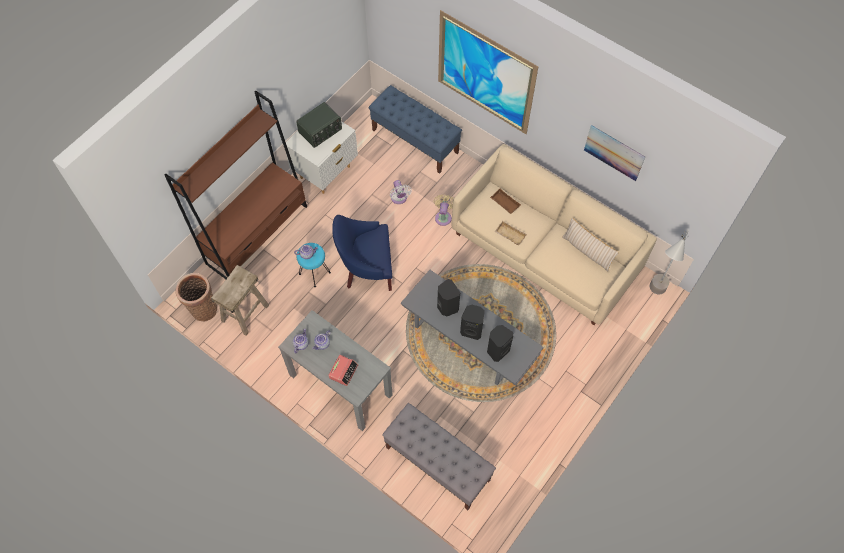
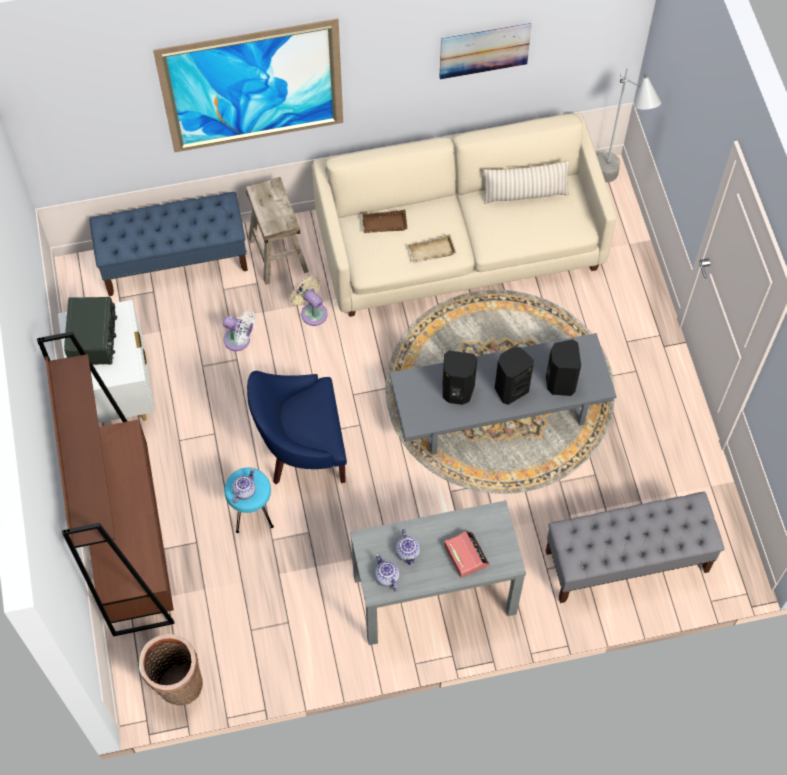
camera: 50 degrees left, 0 degrees up
beige stool [211,265,269,336] -> beige stool moved to [246,177,309,285]
blue armchair [332,215,392,291] -> blue armchair turned 45 degrees clockwise [247,371,347,484]

